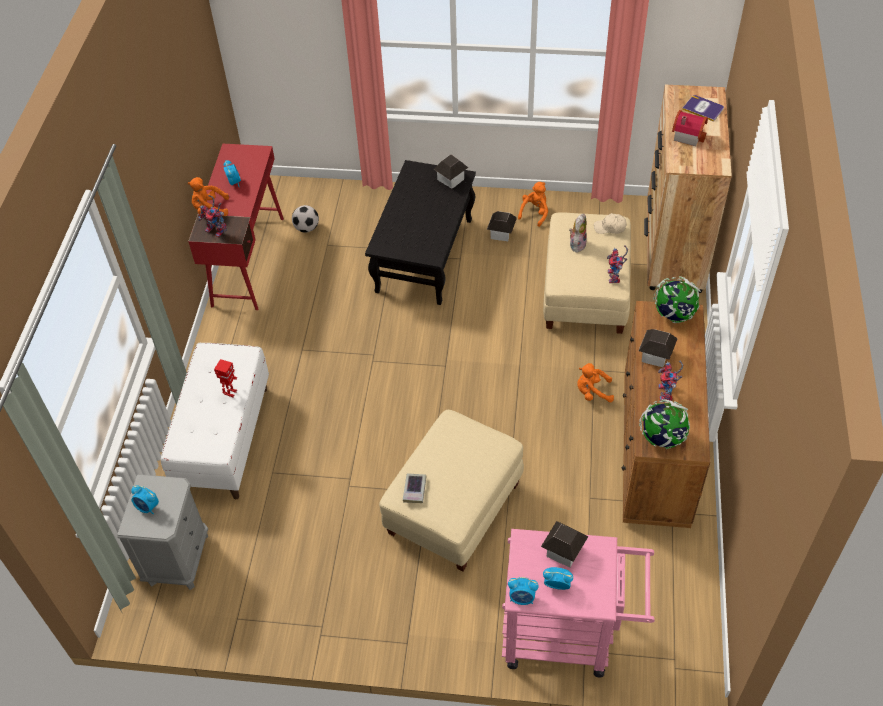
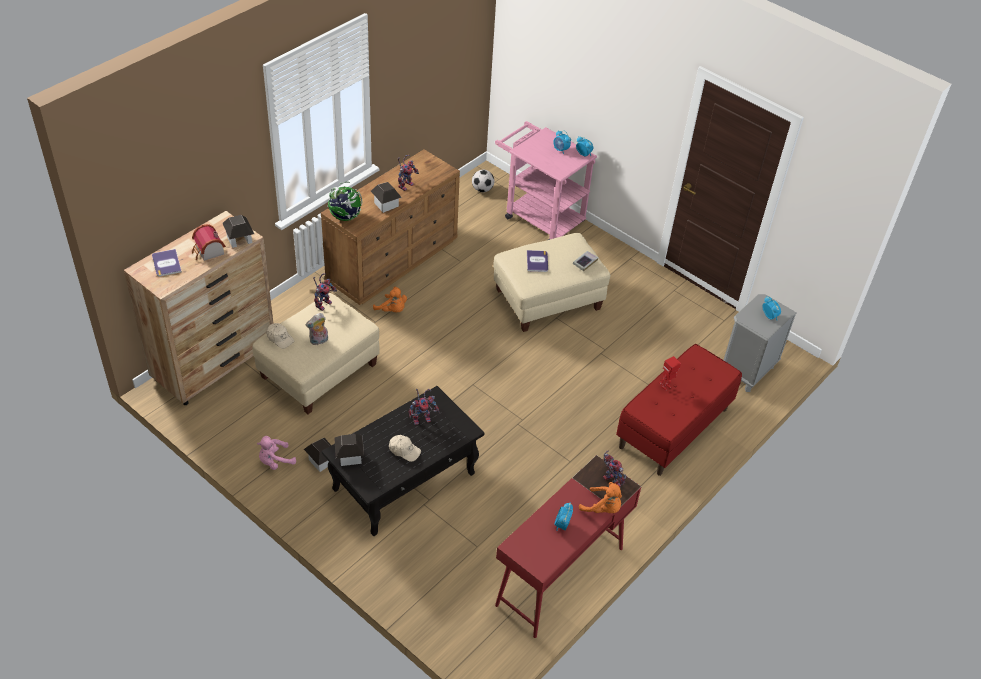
camera: 150 degrees left, 5 degrees down
white bench [161,343,269,499] -> red bench [616,344,742,476]
football [292,205,319,233] -> football moved to [472,170,494,192]
orange plush toy [518,182,548,227] -> pink plush toy [257,436,296,470]
toy house [541,521,589,568] -> toy house moved to [223,215,254,248]
globe [639,399,690,449] -> none
none -> beige cap [389,435,421,462]
none -> toy robot [409,389,440,425]
none -> book [527,250,548,272]

